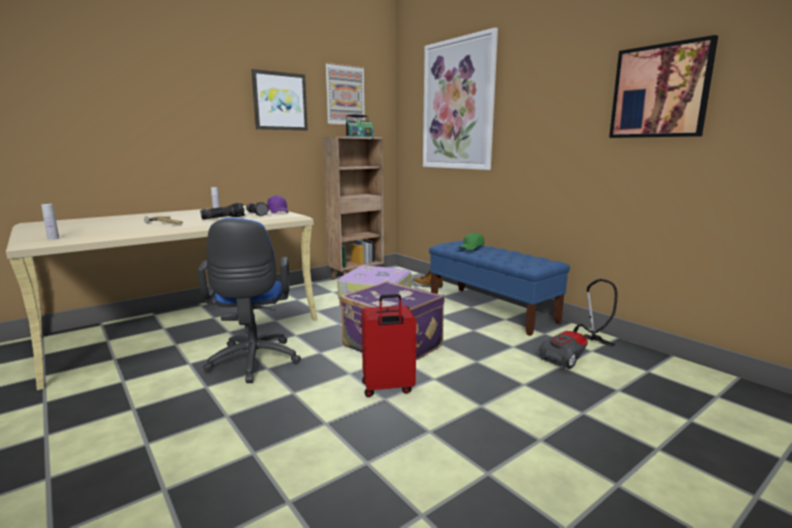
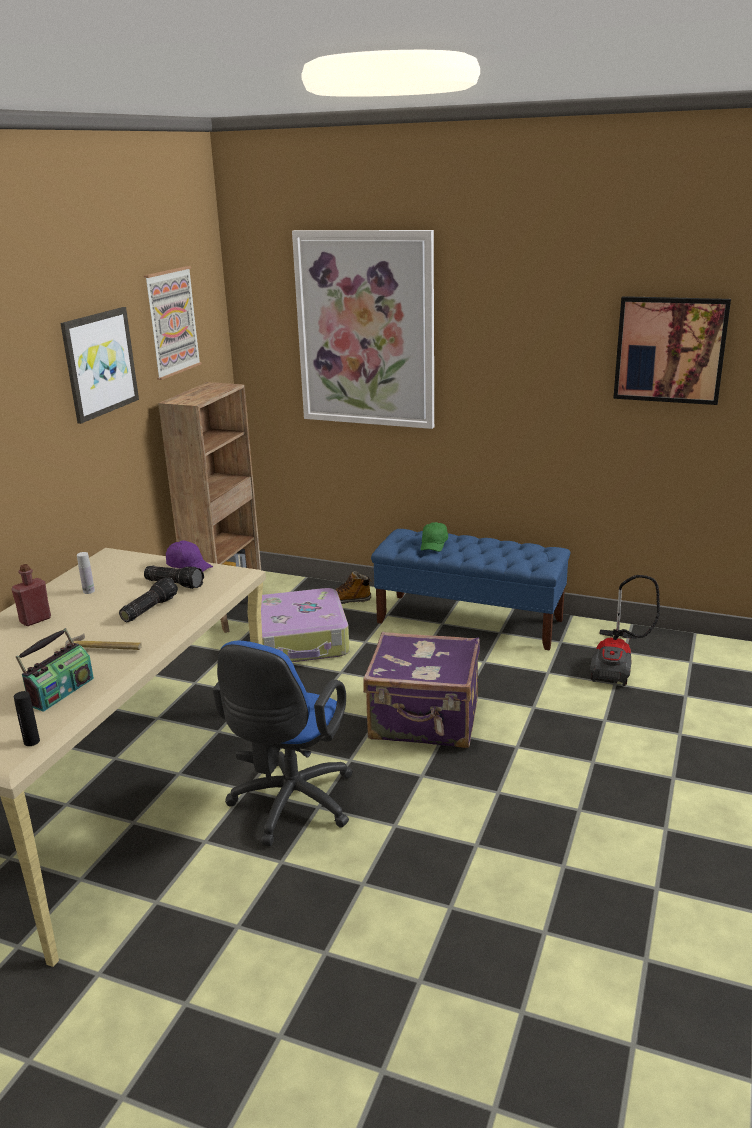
camera: 30 degrees left, 10 degrees up
white bottle [41,204,59,240] -> black bottle [14,691,40,746]
blue office chair [197,218,301,383] -> blue office chair turned 60 degrees clockwise [213,641,353,846]
radio [345,114,373,137] -> radio moved to [16,628,94,712]
red suitcase [361,294,416,397] -> none
none -> red bottle [11,564,51,626]

